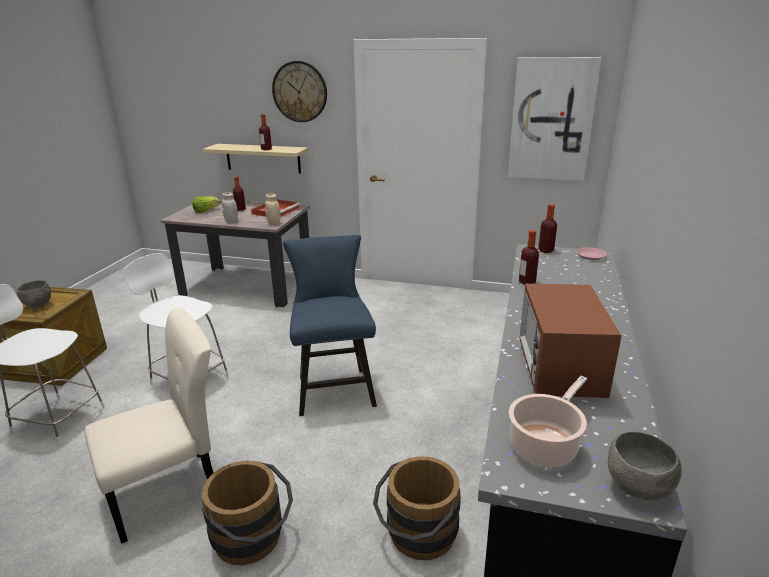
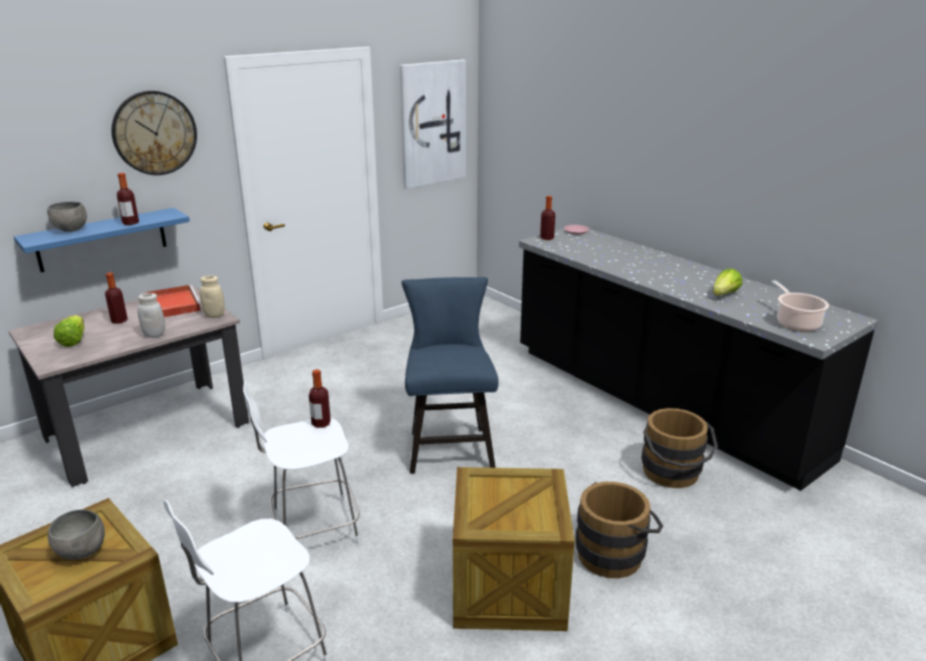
camera: 55 degrees left, 0 degrees up
beige chair [85,308,214,544] -> crate [453,467,575,631]
beige shelf [202,144,308,174] -> blue shelf [14,208,190,272]
blue chair [283,235,377,416] -> blue chair turned 60 degrees clockwise [402,277,499,474]
bottle [519,230,539,285] -> bottle moved to [309,370,331,428]
microwave [519,284,622,398] -> lettuce [713,268,742,296]
grey bowl [608,432,682,500] -> grey bowl moved to [47,202,87,232]

